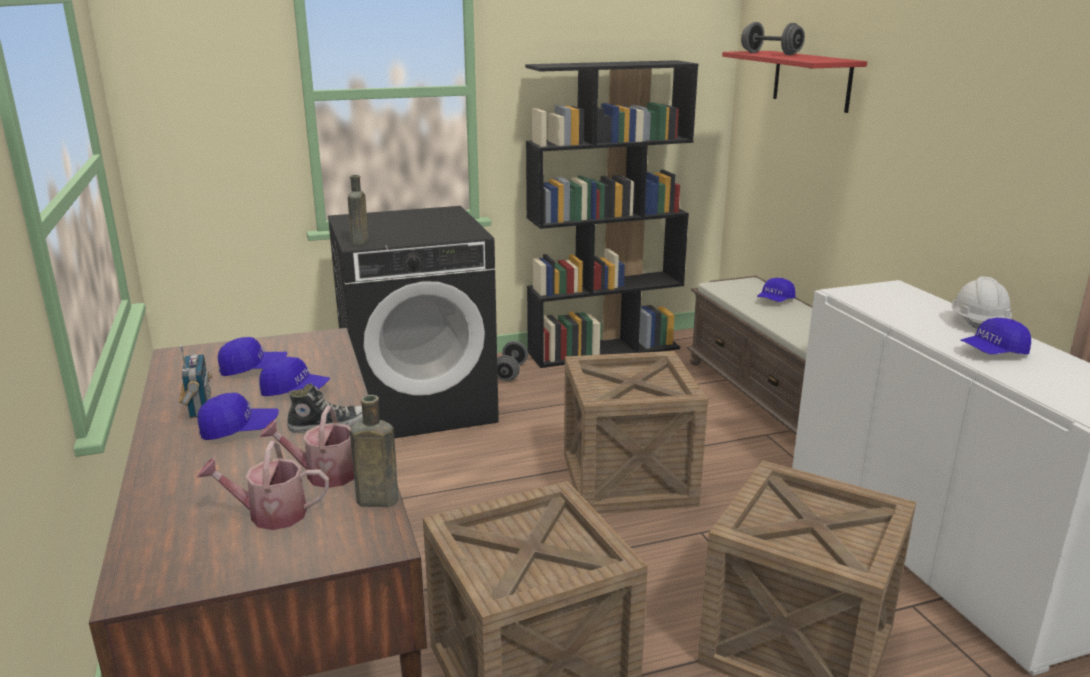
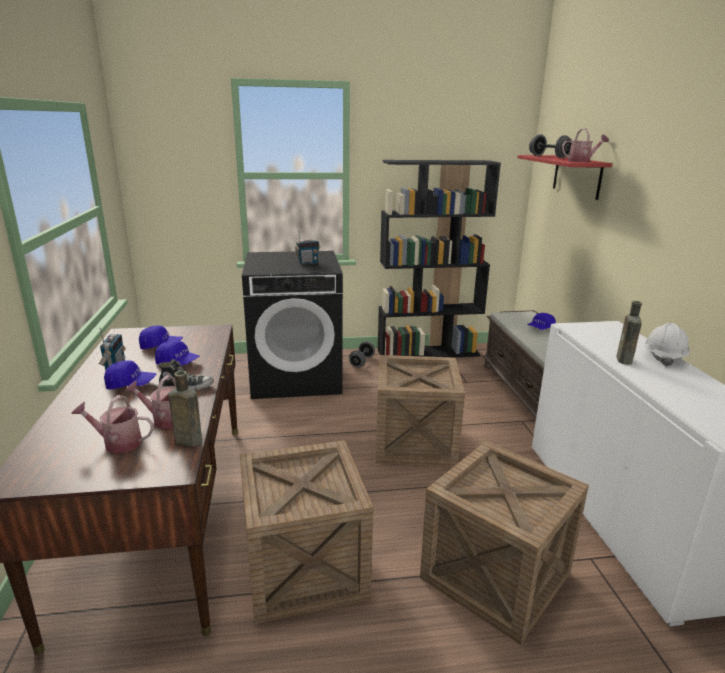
camera: 10 degrees right, 0 degrees up
brown bottle [348,175,368,246] -> brown bottle moved to [616,301,642,365]
blue cap [960,318,1031,354] -> none
none -> radio [295,229,320,265]
none -> watering can [562,128,609,162]

